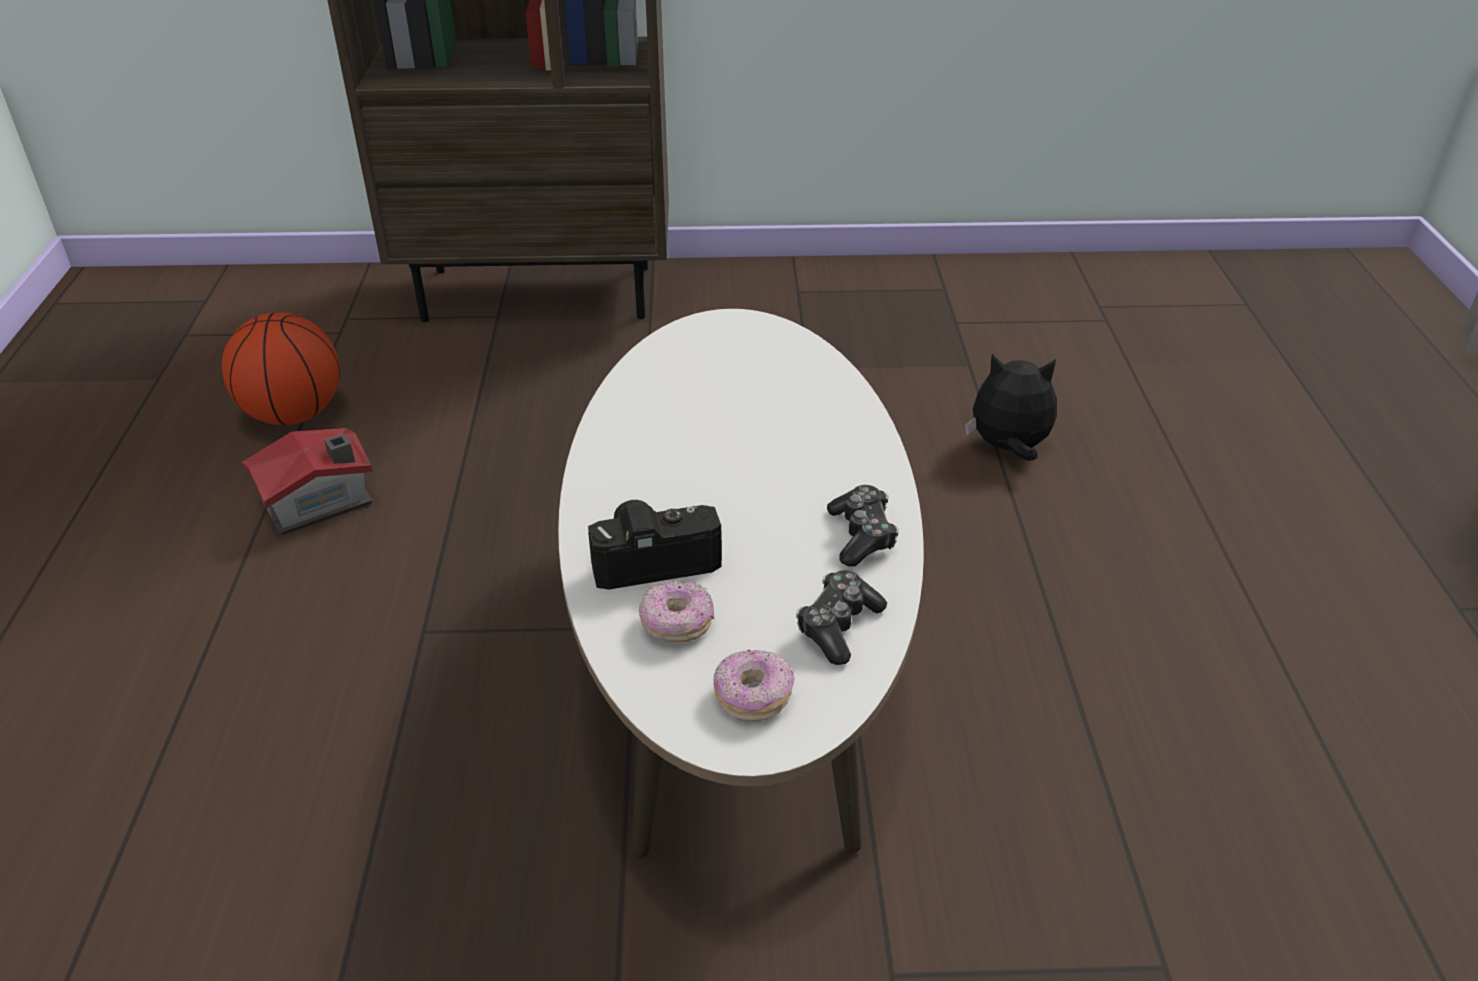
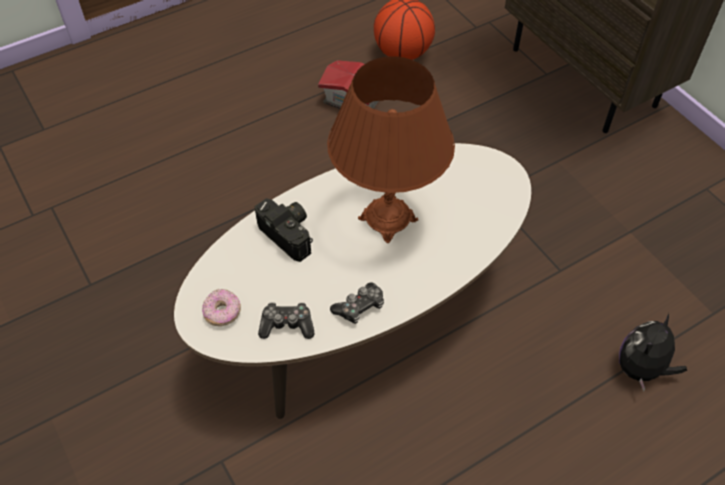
camera: 60 degrees right, 15 degrees up
donut [639,581,714,642] -> none
plush toy [965,354,1057,461] -> plush toy turned 120 degrees counterclockwise [619,313,687,391]
none -> brown table lamp [327,56,455,243]

